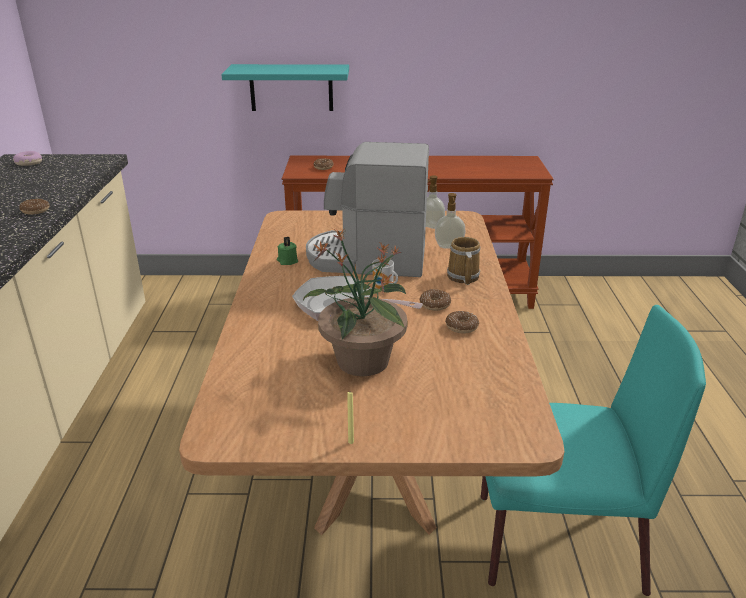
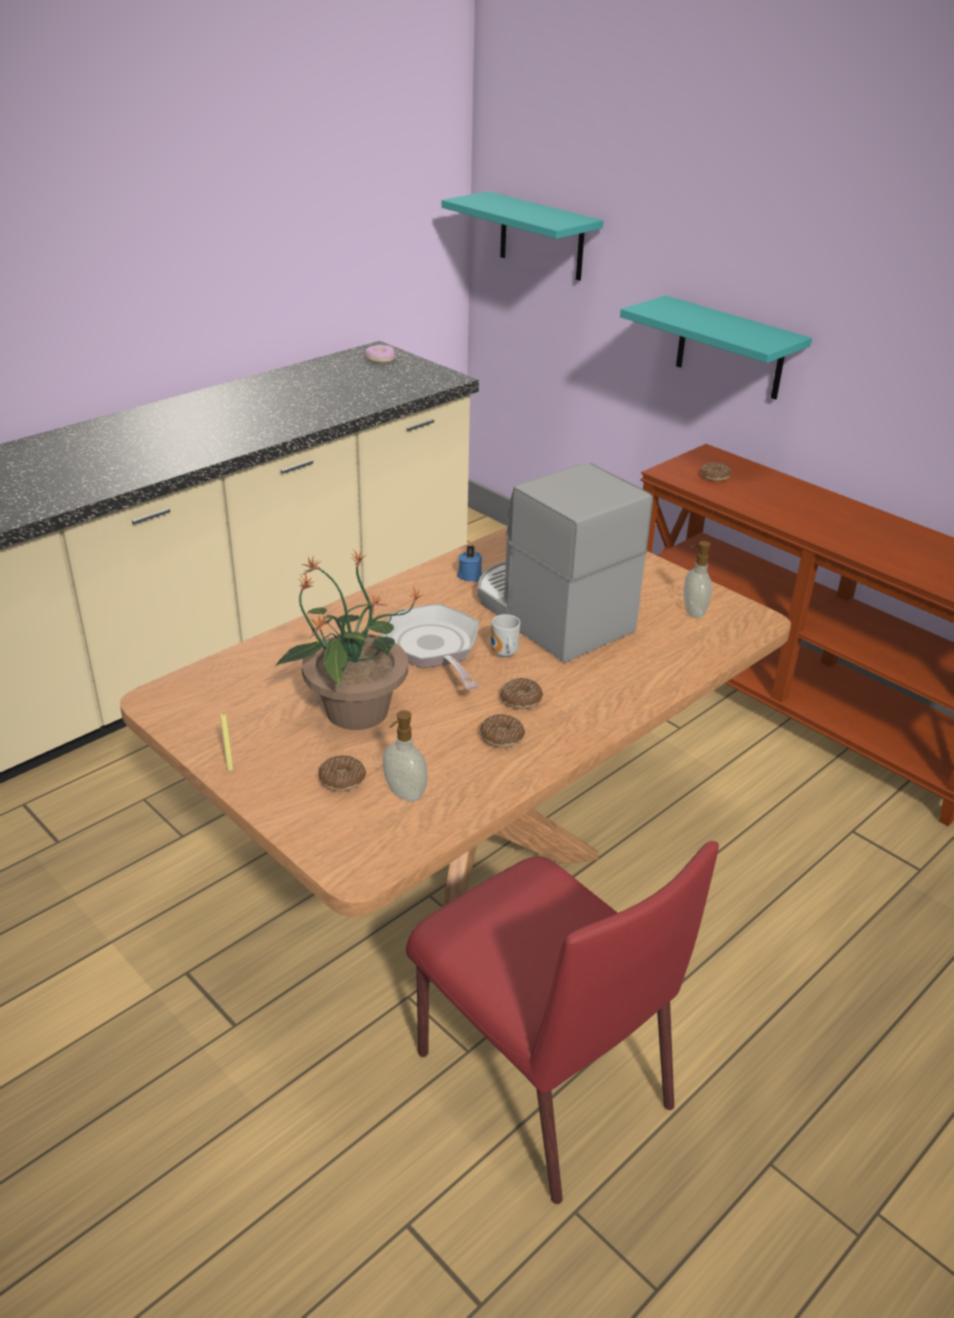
camera: 45 degrees right, 5 degrees up
donut [19,199,50,215] -> donut moved to [318,755,366,791]
green candle [277,237,298,265] -> blue candle [457,545,482,582]
soap dispenser [435,193,465,249] -> soap dispenser moved to [383,710,428,802]
mug [447,237,480,285] -> none
turquoise chair [481,305,706,596] -> red chair [406,841,719,1204]
none -> turquoise shelf [441,191,603,281]

